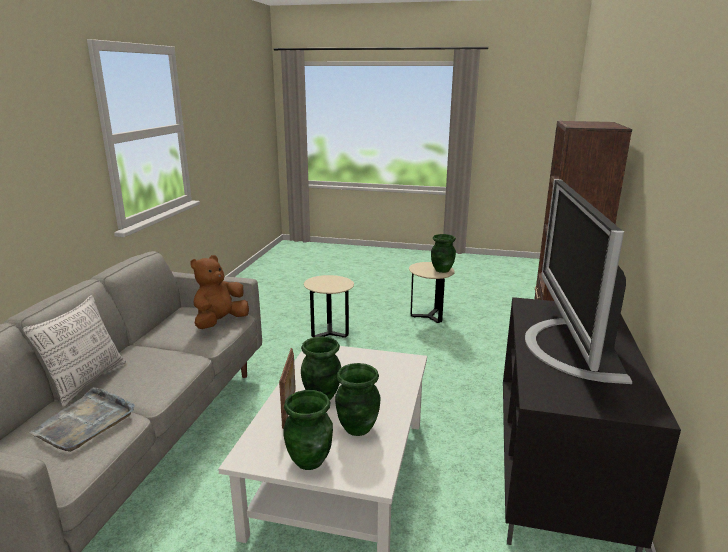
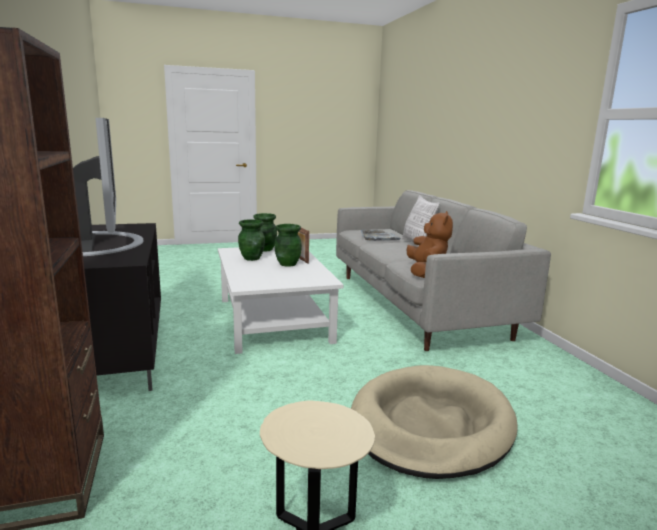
camera: 150 degrees right, 5 degrees down
beige side table [304,275,354,338] -> beige dog bed [351,365,518,479]
green vase [431,234,456,273] -> none

